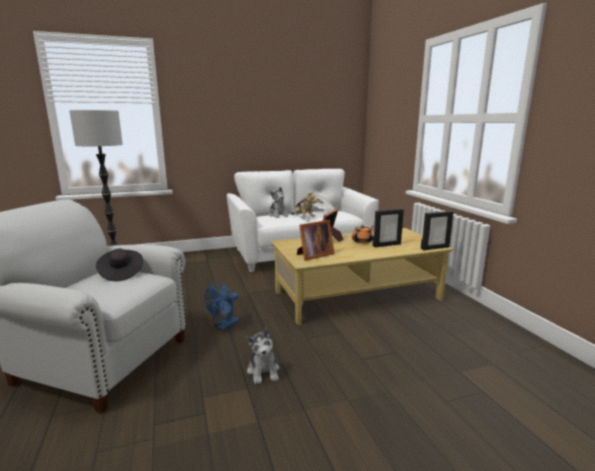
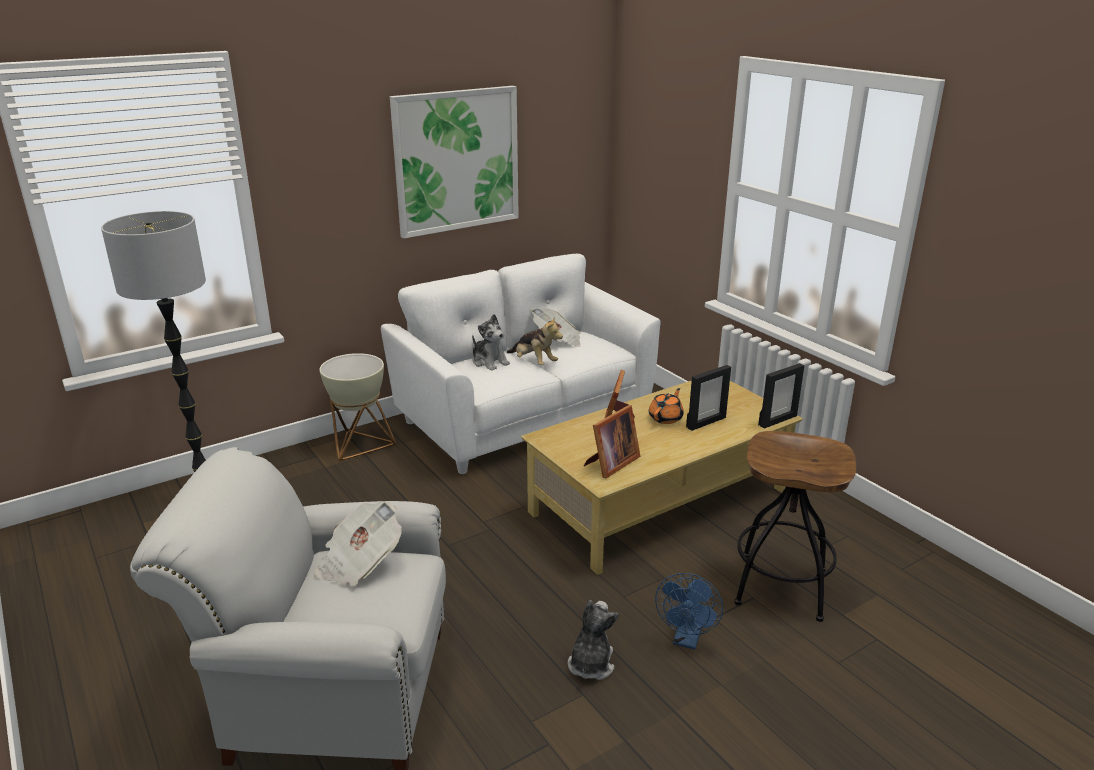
camera: 15 degrees left, 10 degrees up
black hat [96,248,143,281] -> newspaper [314,502,402,587]
blue fan [204,281,239,331] -> blue fan moved to [655,573,723,650]
plush toy [246,328,279,384] -> plush toy turned 135 degrees counterclockwise [568,600,619,680]
none -> planter [319,353,396,461]
none -> picture [390,86,519,239]
none -> brown stool [734,431,856,622]

